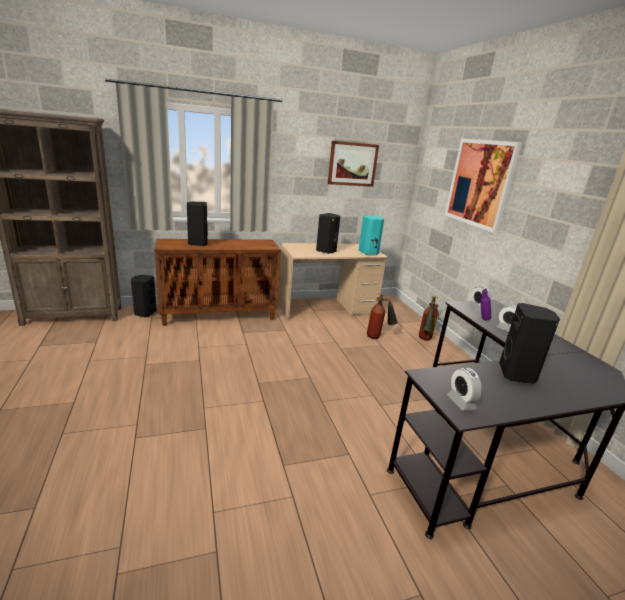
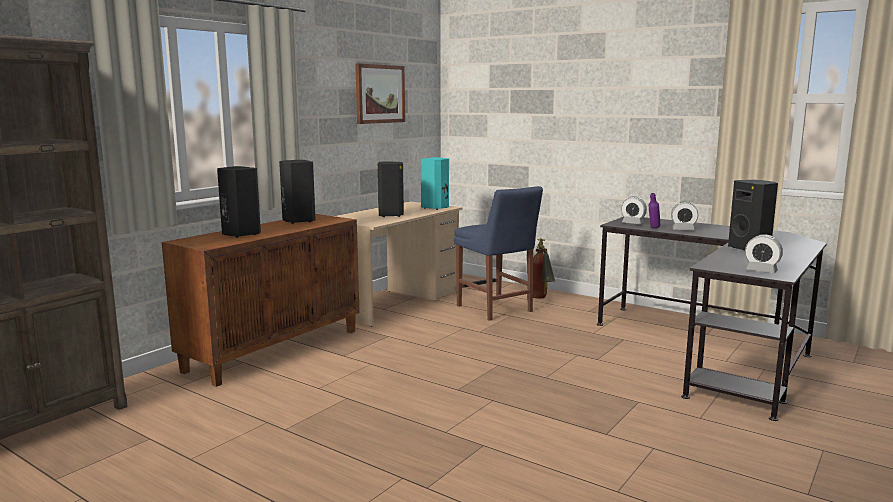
camera: 35 degrees left, 10 degrees down
black speaker [131,275,157,317] -> black speaker moved to [279,160,316,224]
fire extinguisher [367,293,398,339] -> blue chair [454,186,543,321]
picture [445,139,522,233] -> none

